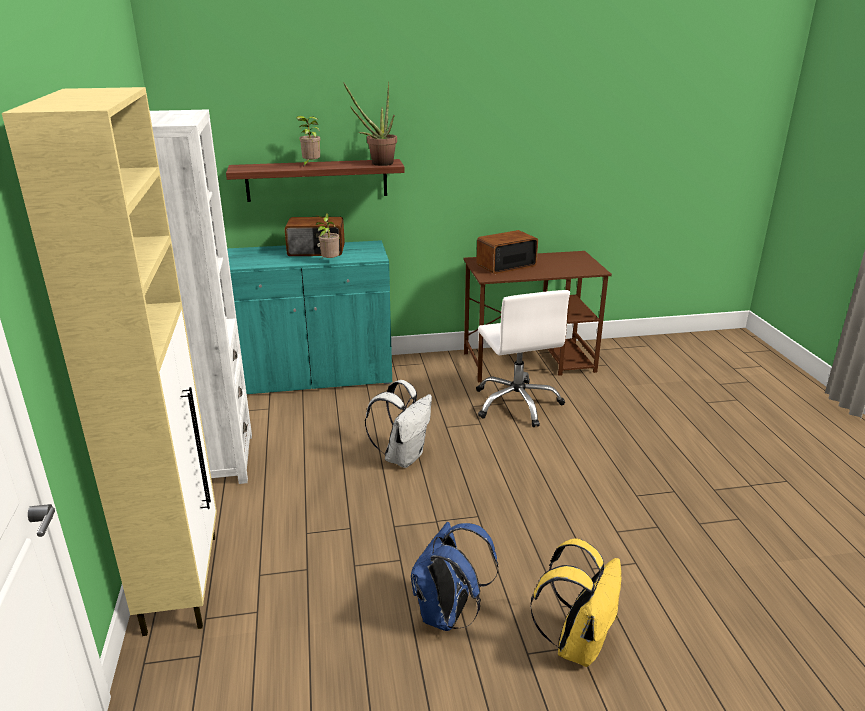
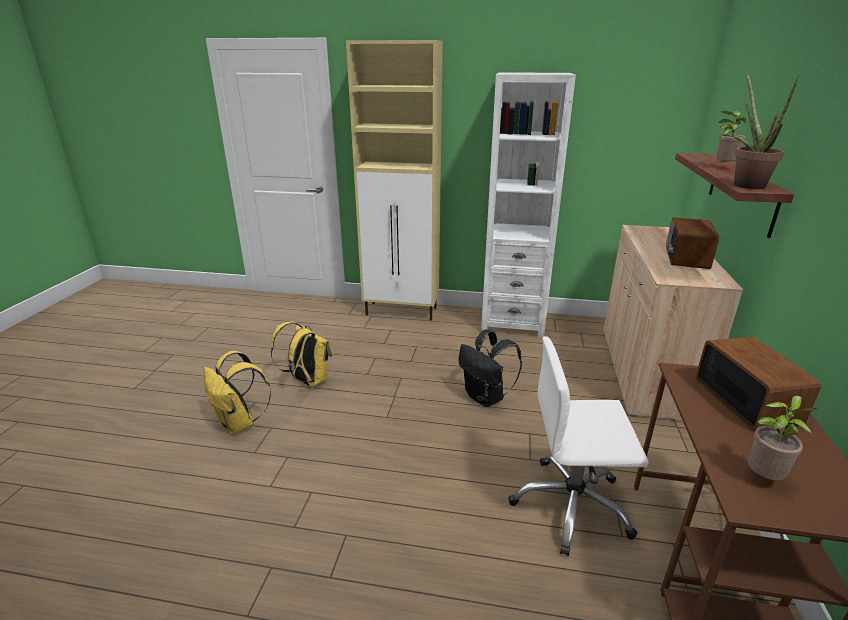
camera: 110 degrees right, 0 degrees up
turquoise cabinet [227,240,392,394] -> beige cabinet [604,225,743,420]
potted plant [316,213,339,258] -> potted plant moved to [748,395,818,480]
white backpack [365,380,432,468] -> black backpack [458,329,522,407]
blue backpack [411,522,498,631] -> yellow backpack [271,321,332,387]

